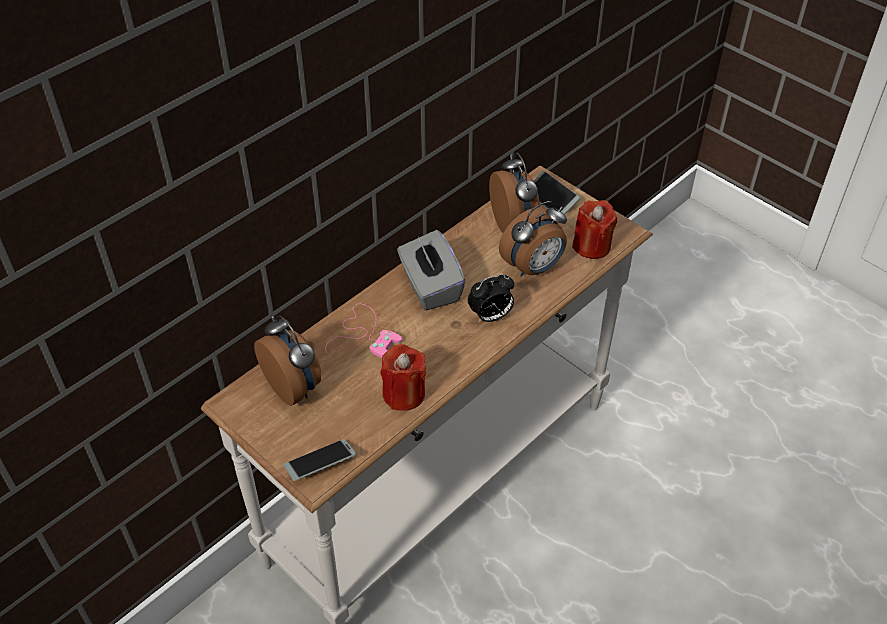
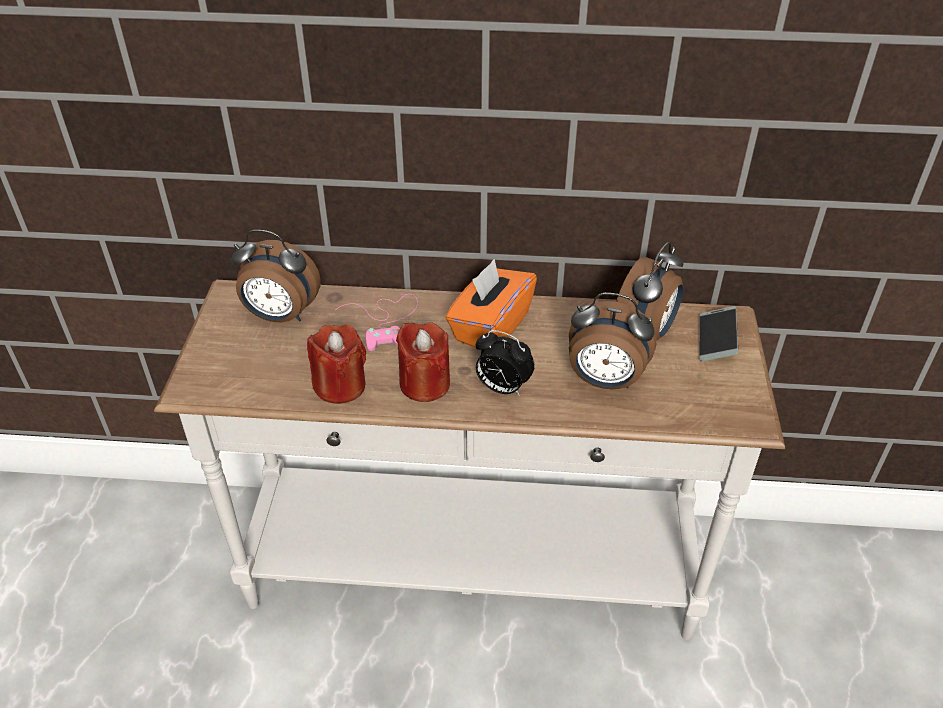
camera: 50 degrees right, 5 degrees down
alarm clock [254,315,321,406] -> alarm clock turned 90 degrees clockwise [231,230,321,322]
phone [283,439,356,481] -> none
grey tissue box [397,230,466,310] -> orange tissue box [445,259,537,348]
red candle [572,200,617,259] -> red candle moved to [396,322,450,402]

